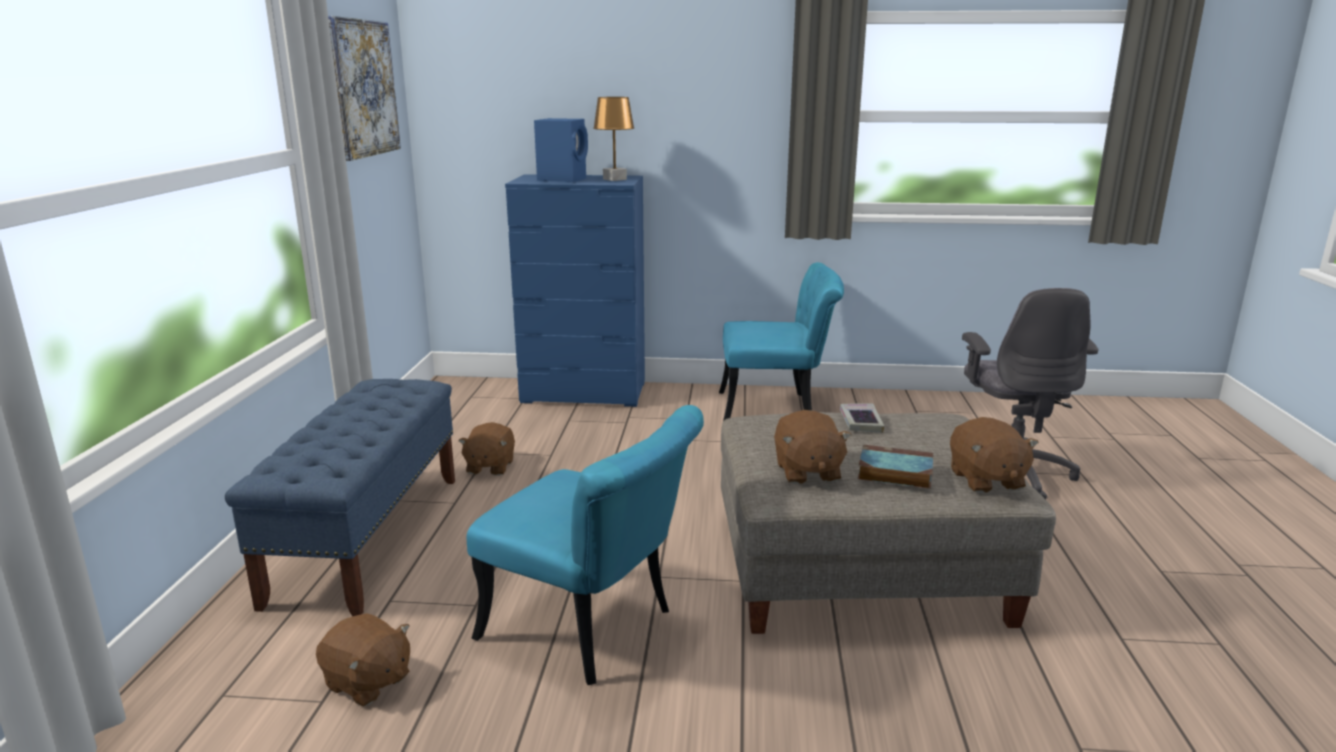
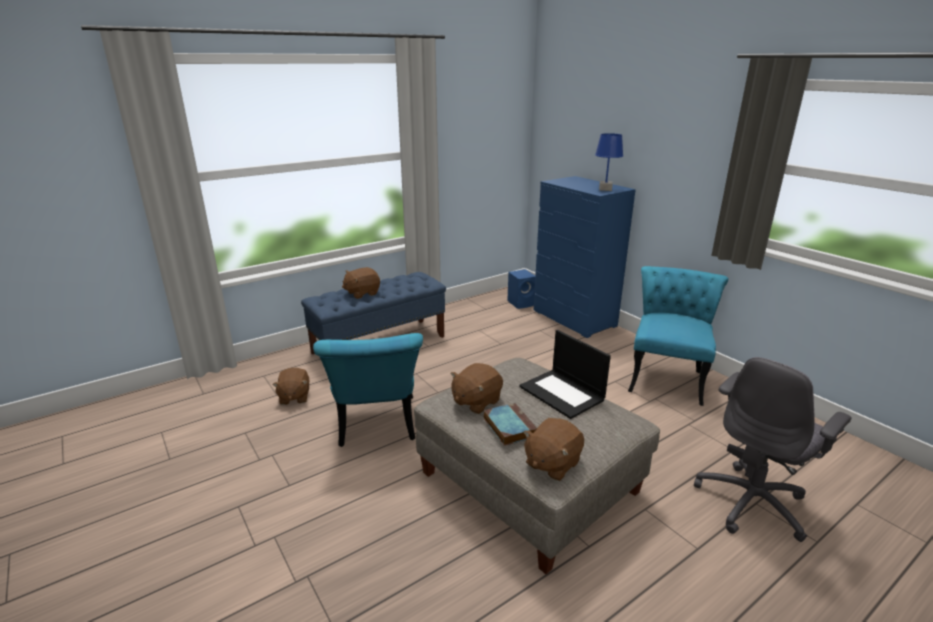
camera: 50 degrees right, 5 degrees up
picture [328,16,401,161] -> none
brown plush toy [458,422,515,476] -> brown plush toy moved to [342,267,380,299]
blue speaker [534,118,588,182] -> blue speaker moved to [507,269,535,309]
brown table lamp [593,97,634,181] -> blue table lamp [595,133,623,191]
turquoise chair [719,262,844,421] -> turquoise chair turned 120 degrees counterclockwise [628,266,728,406]
book [840,404,884,433] -> laptop [519,330,611,419]

